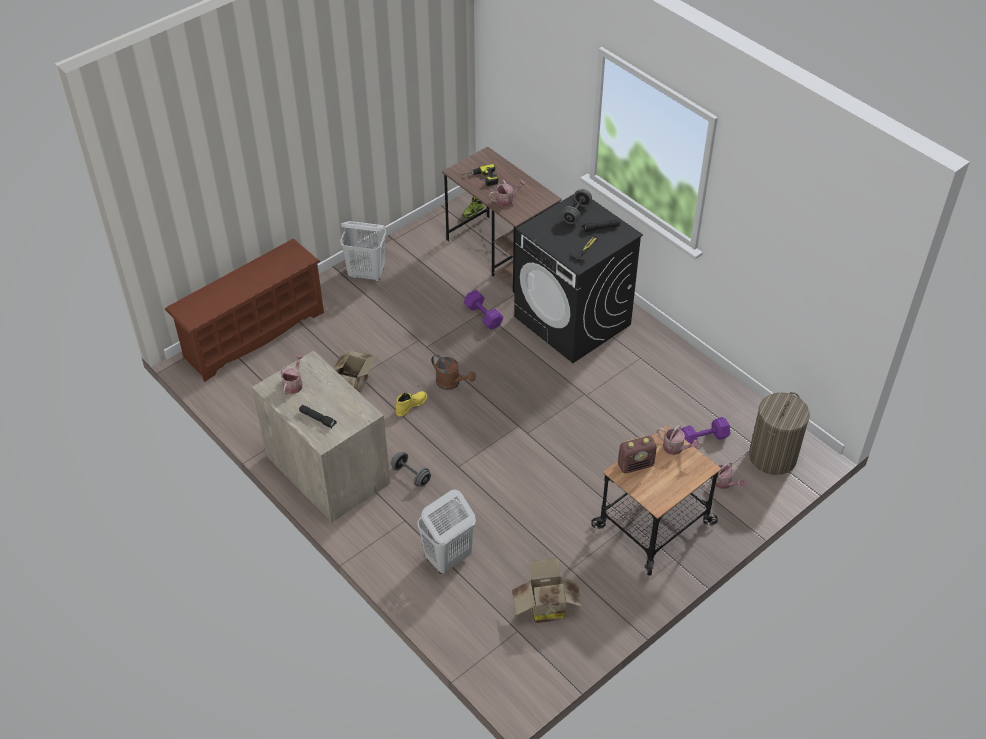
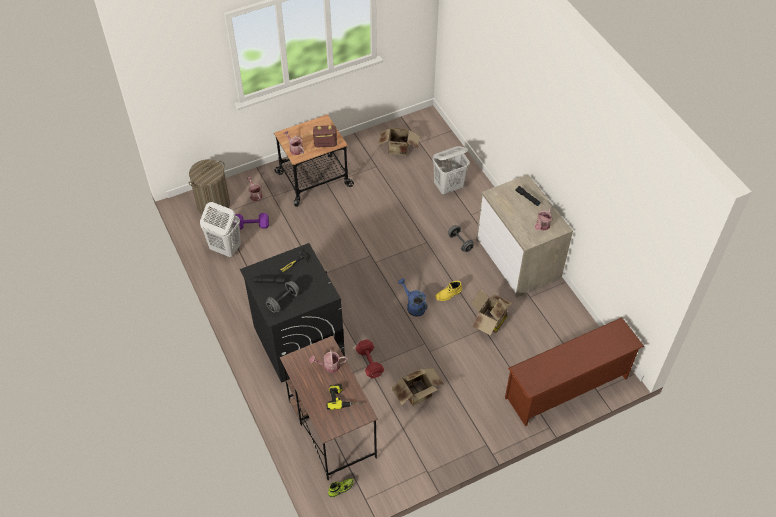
camera: 165 degrees left, 5 degrees up
white laundry basket [340,221,386,282] -> white laundry basket moved to [200,202,241,257]
brown watering can [431,354,476,390] -> blue watering can [398,278,427,317]
purple dumbbell [464,290,503,330] -> red dumbbell [356,339,384,378]
none -> cardboard box [391,368,444,406]

